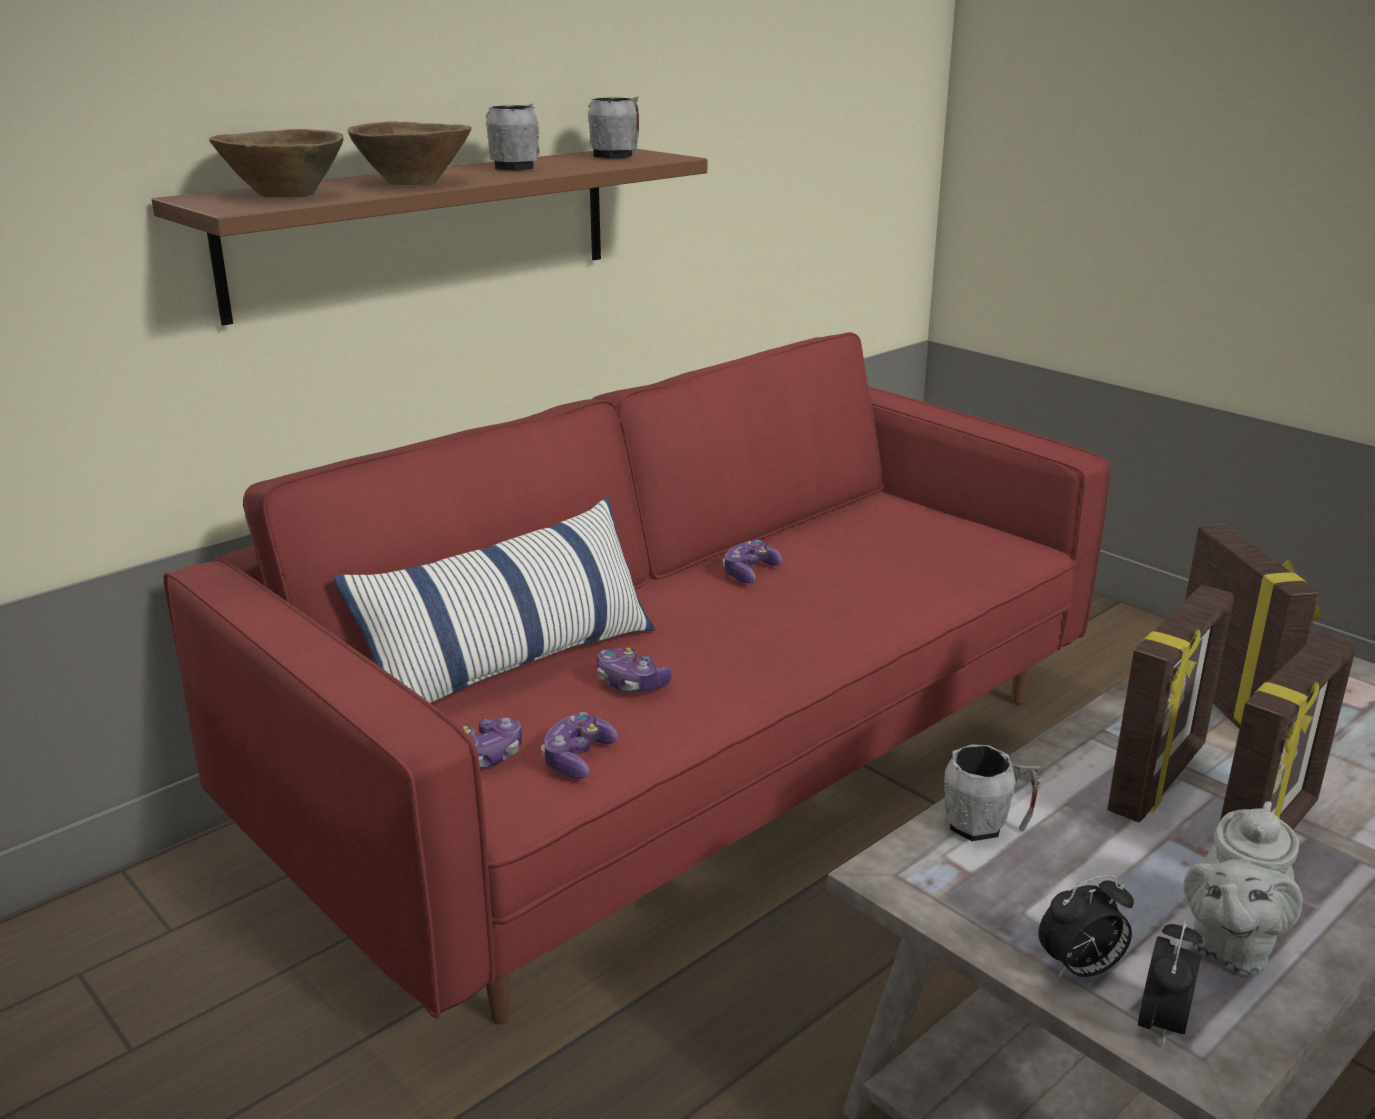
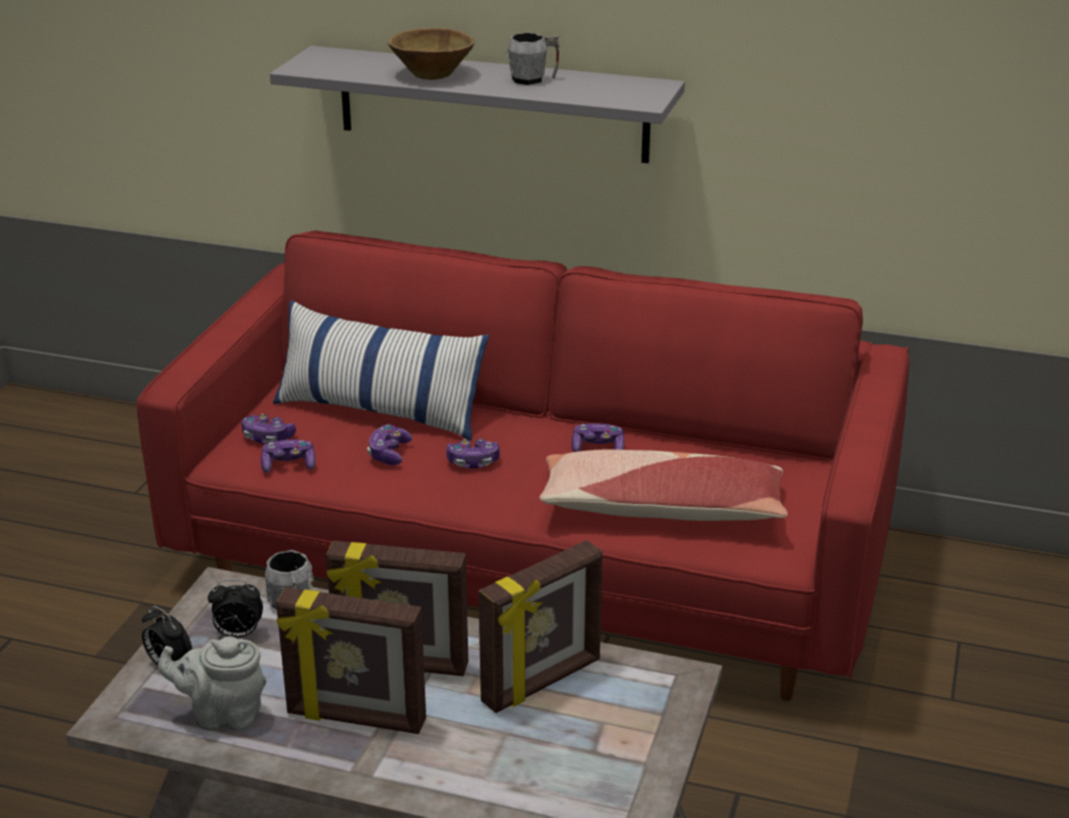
camera: 60 degrees right, 5 degrees up
brown shelf [151,149,707,326] -> grey shelf [270,46,685,163]
brown bowl [209,129,343,198] -> none
grey mug [588,97,639,158] -> none
alarm clock [1138,919,1203,1047] -> alarm clock moved to [208,579,263,638]
none -> game controller [446,439,500,469]
none -> pillow [540,449,788,521]

